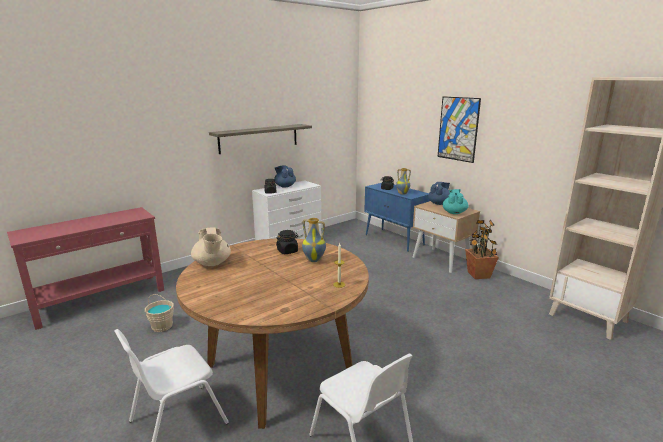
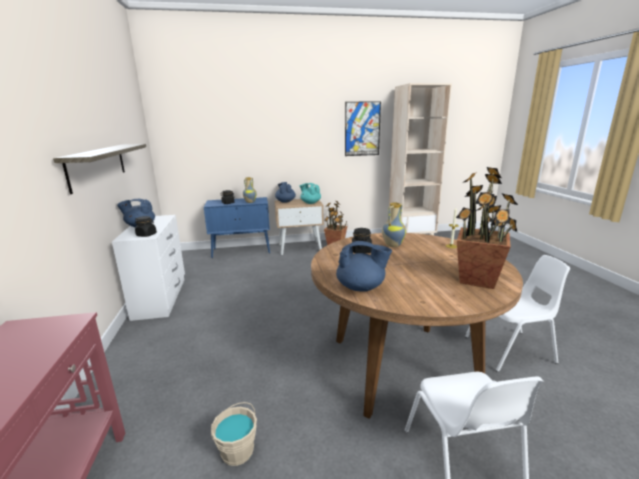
camera: 60 degrees left, 0 degrees up
beige teapot [191,227,231,266] -> blue teapot [336,241,392,292]
picture [437,96,481,163] -> picture moved to [345,101,381,156]
none -> potted plant [456,167,518,289]

